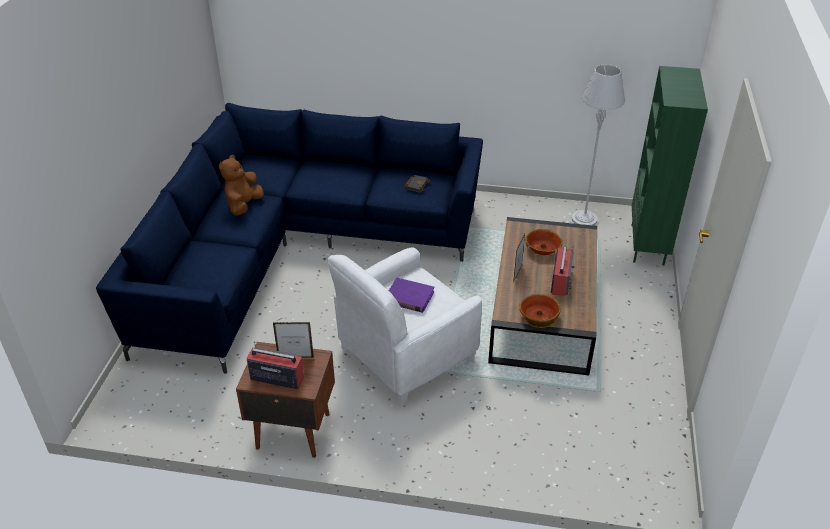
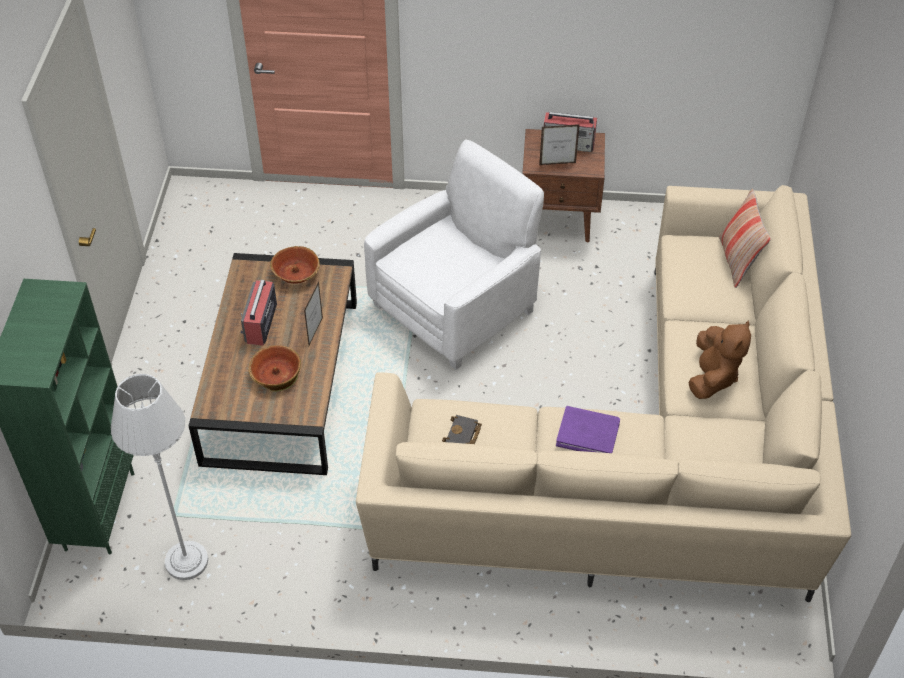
camera: 175 degrees right, 10 degrees up
blue sofa [96,103,483,374] -> beige sofa [356,185,851,602]
purple book [389,278,434,313] -> purple book moved to [556,406,620,453]
none -> pillow [719,189,771,288]

